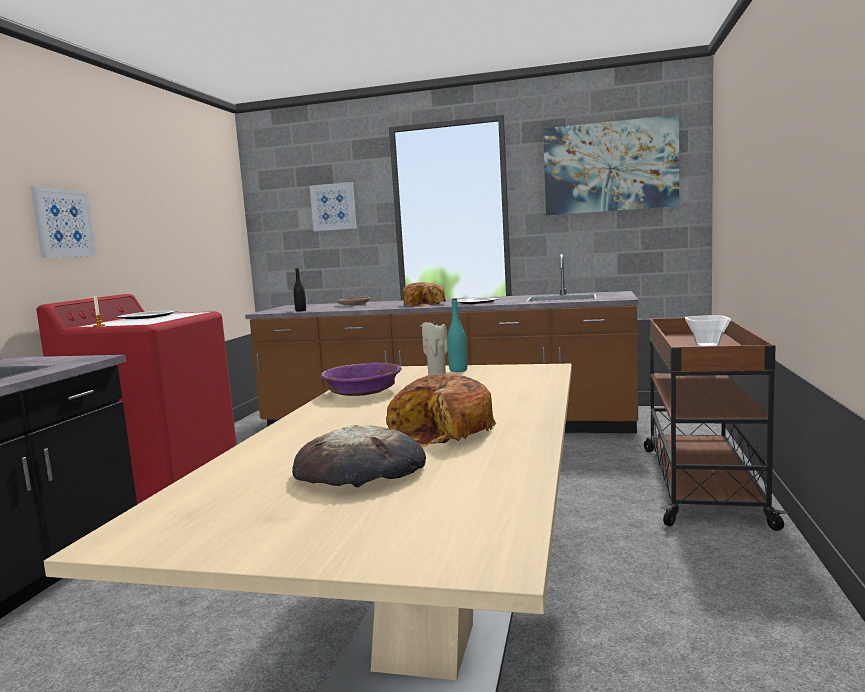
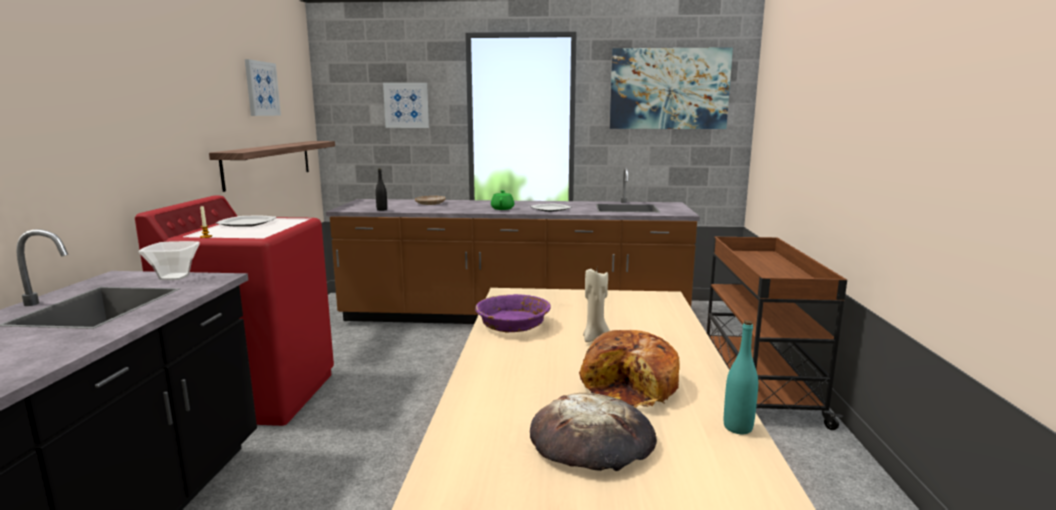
camera: 10 degrees left, 5 degrees up
picture [31,186,97,258] -> picture moved to [245,59,281,116]
bread [402,282,446,307] -> green teapot [491,190,514,210]
turquoise bottle [447,298,467,372] -> turquoise bottle moved to [724,321,758,434]
bowl [685,315,731,346] -> bowl moved to [138,241,200,280]
none -> shelf [209,141,335,192]

